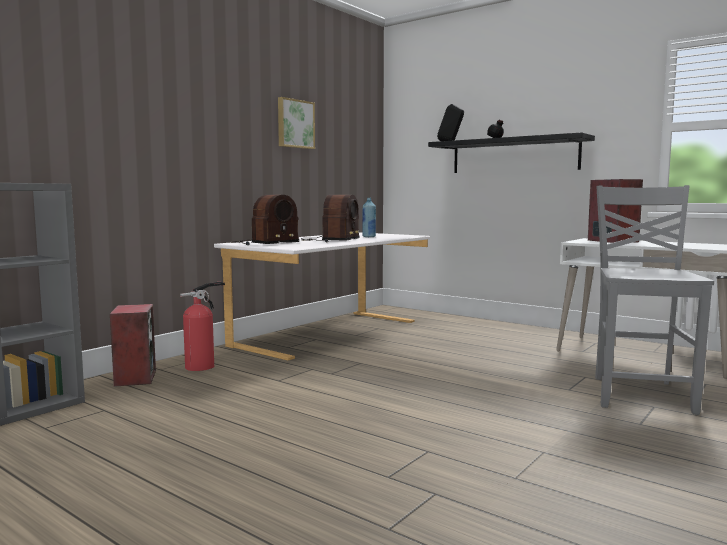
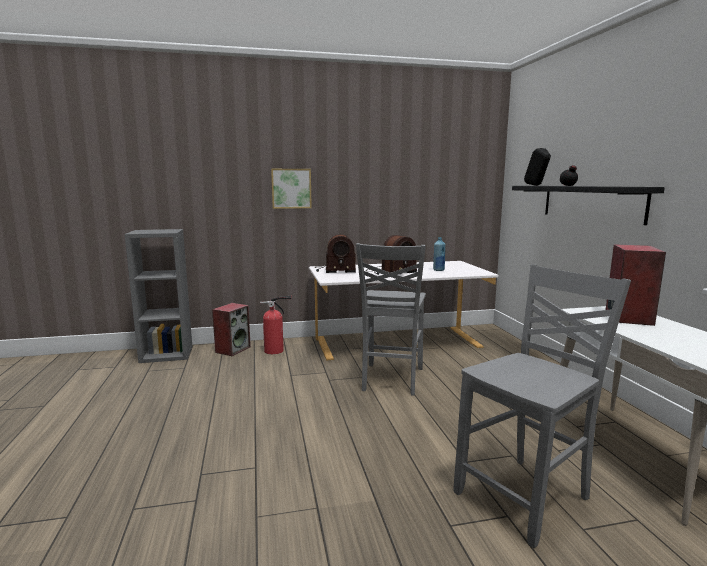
camera: 40 degrees right, 5 degrees up
picture [278,97,315,149] -> picture moved to [271,169,312,209]
none -> grey chair [356,243,426,395]

